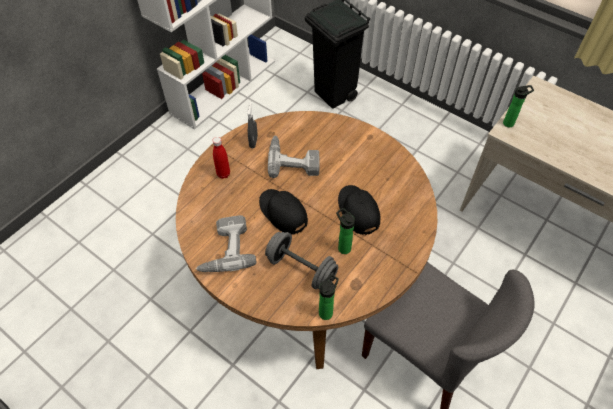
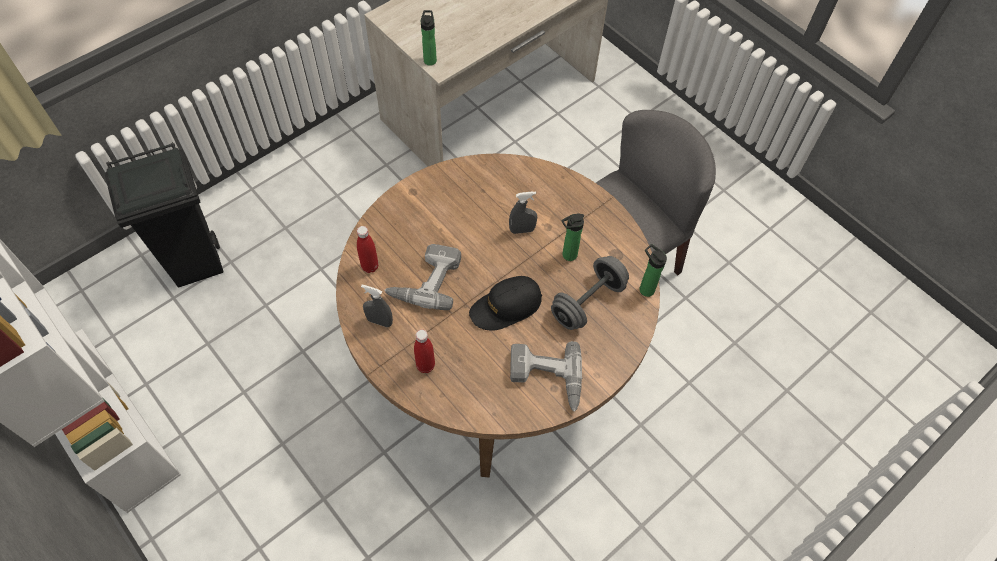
camera: 80 degrees left, 5 degrees up
black cap [338,185,380,235] -> grey spray bottle [509,191,537,234]
none -> red bottle [357,226,379,273]

